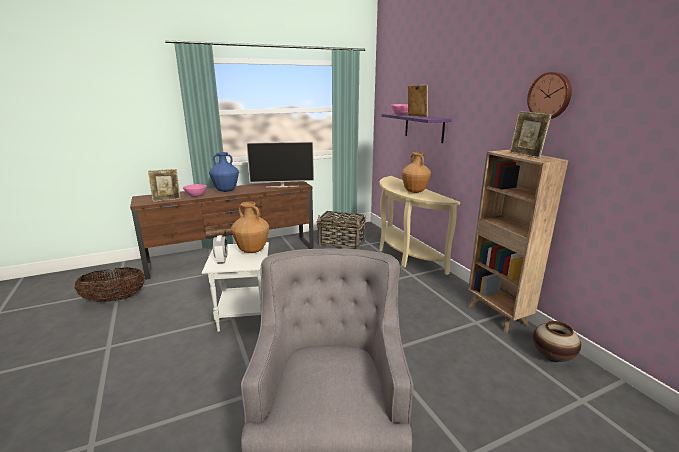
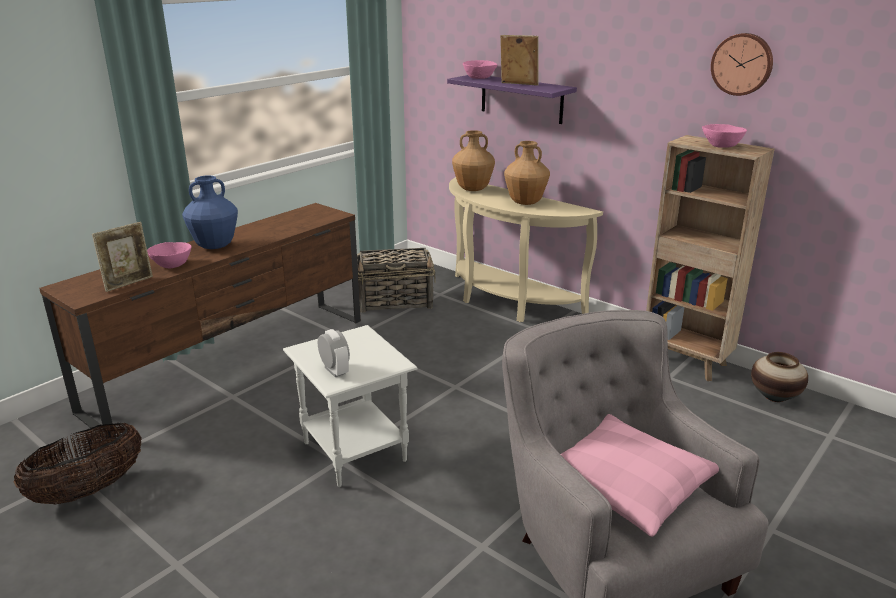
camera: 25 degrees left, 5 degrees up
brown vase [231,202,269,253] -> brown vase moved to [452,130,495,191]
television [246,142,314,187] -> none
picture frame [509,111,552,159] -> pink bowl [702,124,747,148]
none -> pink pillow [561,414,719,537]

